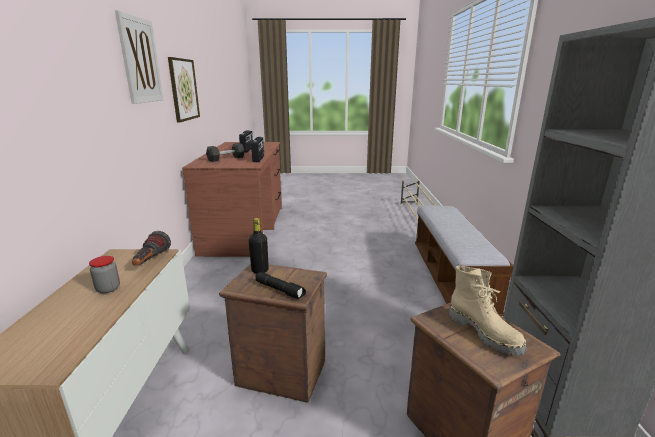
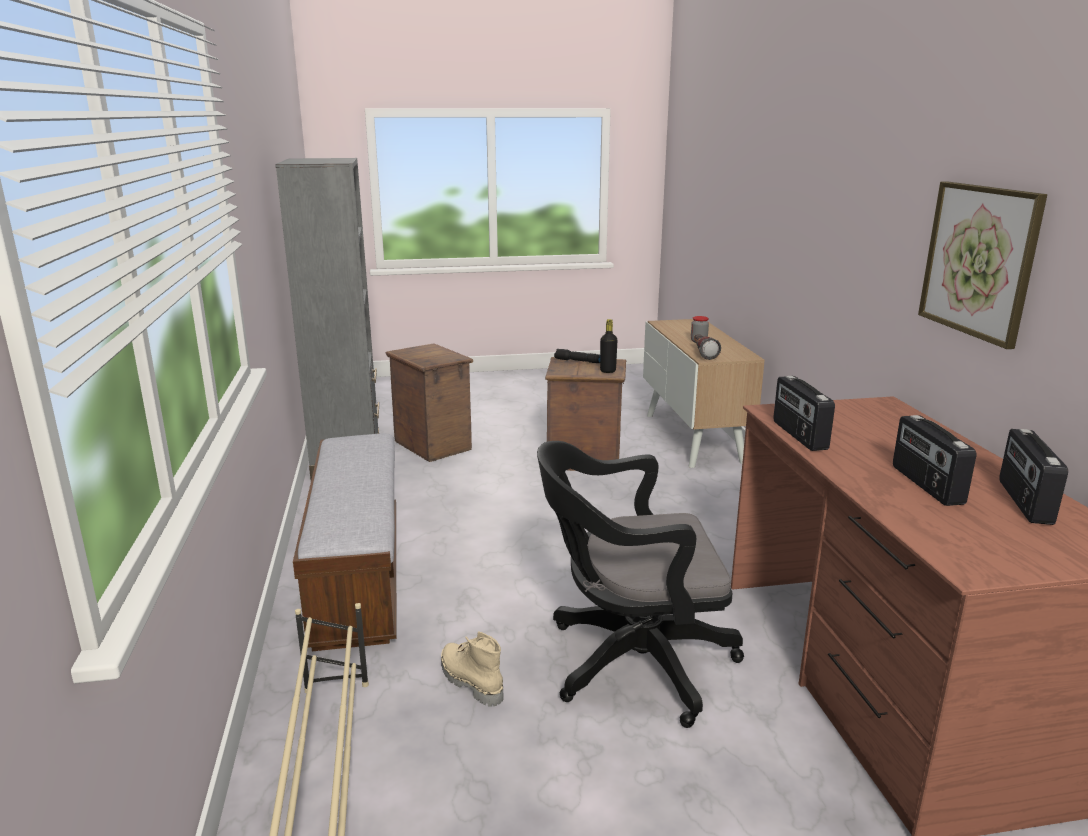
camera: 170 degrees right, 0 degrees up
picture [115,10,163,104] -> none
grey dumbbell [206,143,245,162] -> none
beige boot [449,266,526,356] -> beige boot moved to [441,631,504,707]
none -> black office chair [537,441,744,728]
none -> radio [999,429,1068,525]

